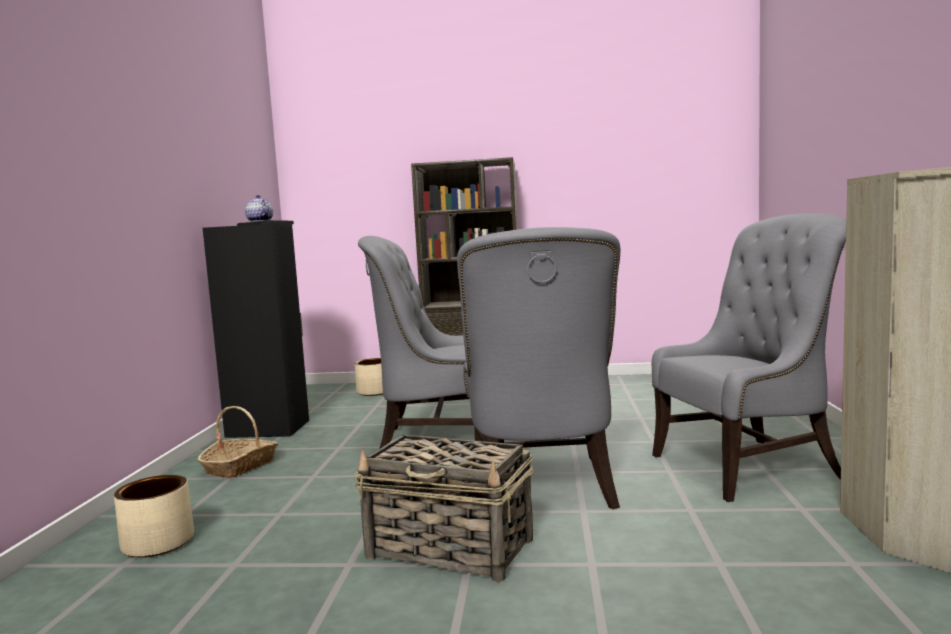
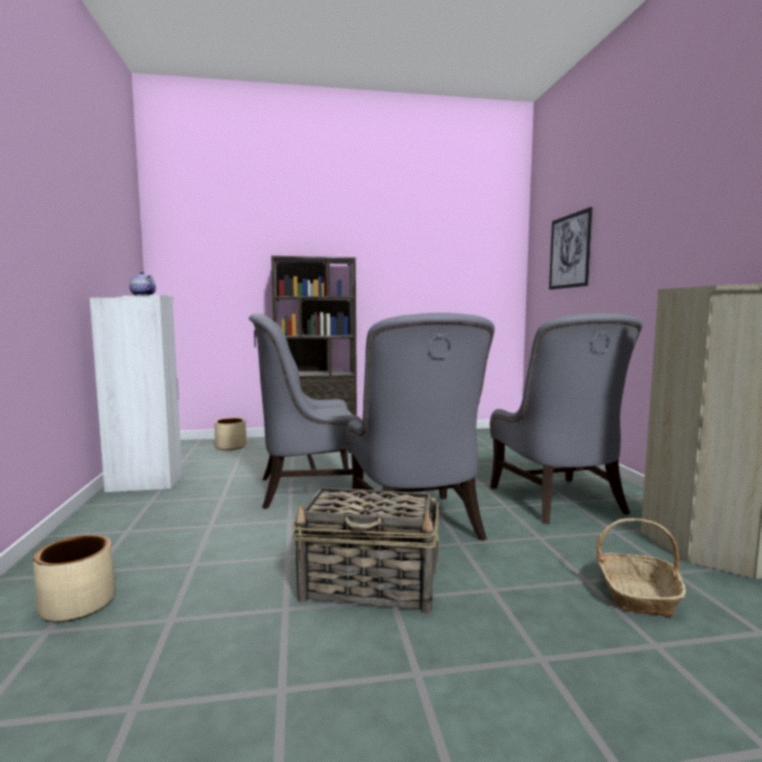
camera: 15 degrees left, 0 degrees up
basket [198,406,278,478] -> basket moved to [596,518,686,617]
black cabinet [203,220,309,438] -> white cabinet [90,295,182,492]
grey chair [652,213,846,502] -> grey chair turned 105 degrees clockwise [490,313,643,524]
none -> picture [549,207,592,290]

